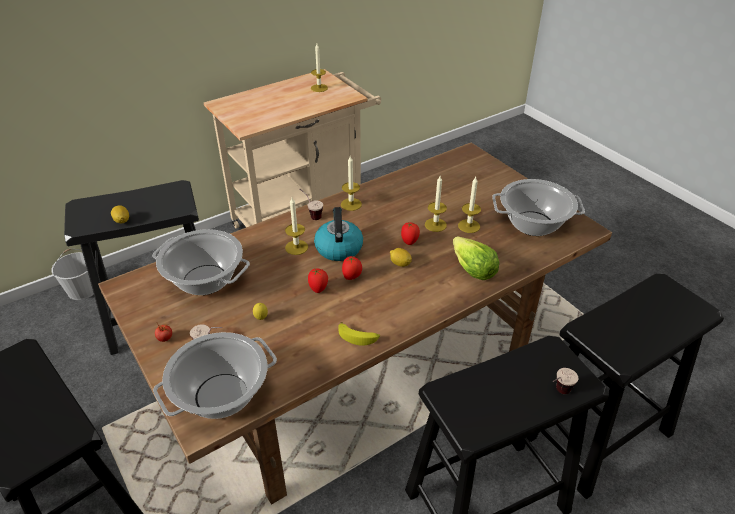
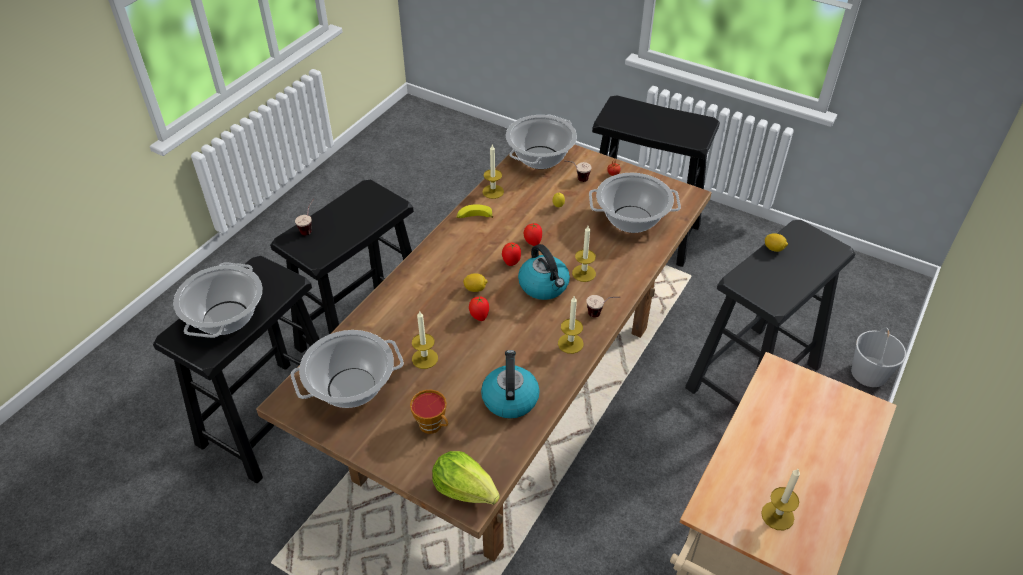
camera: 155 degrees right, 5 degrees up
candle [425,176,447,232] -> candle moved to [482,145,504,199]
lettuce [453,236,499,280] -> lettuce moved to [432,451,500,505]
none -> cooking pot [173,263,262,338]
none -> cup [410,390,448,434]
none -> kettle [481,350,540,419]

